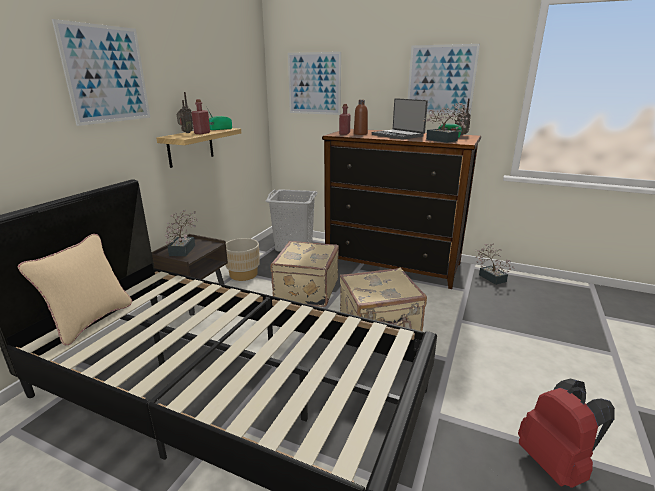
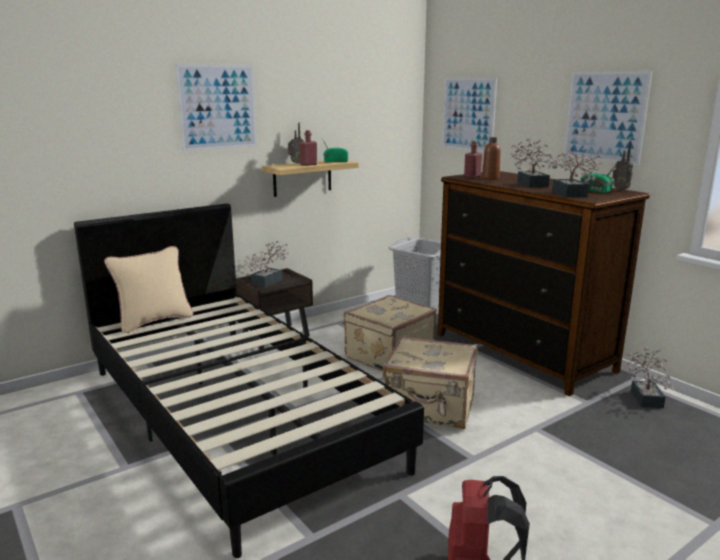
camera: 30 degrees right, 5 degrees down
beige planter [226,238,260,281] -> none
laptop [372,98,428,140] -> potted plant [510,138,557,188]

